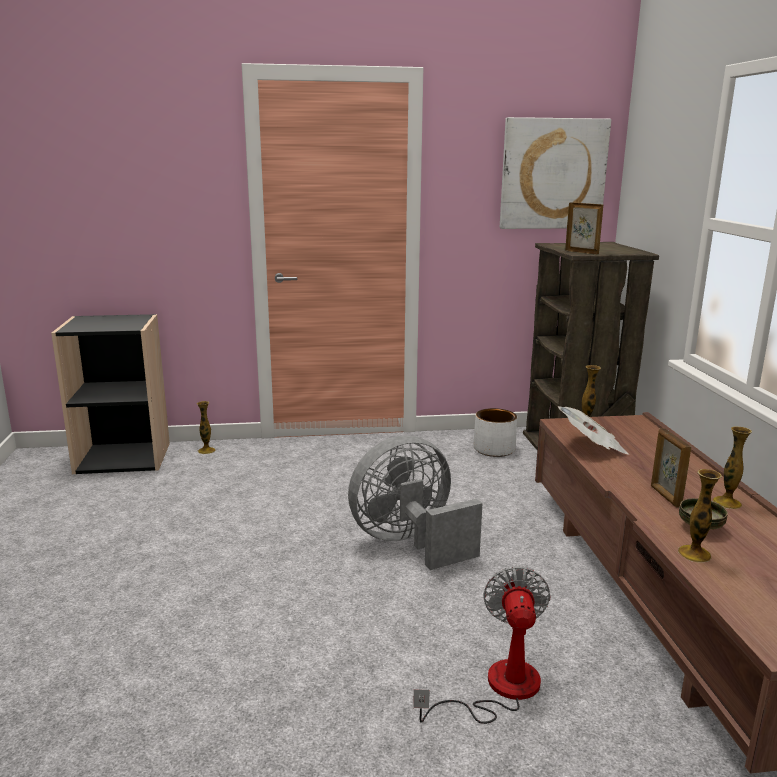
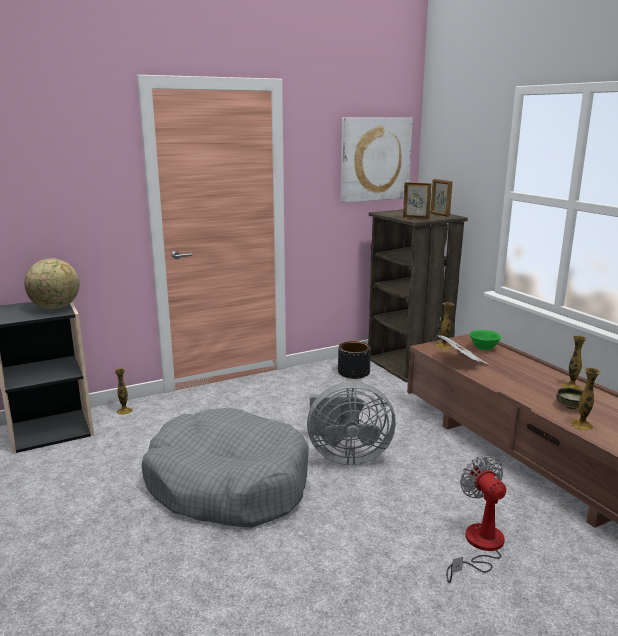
camera: 20 degrees left, 0 degrees up
grey fan [348,435,482,570] -> grey fan turned 135 degrees counterclockwise [307,382,396,465]
white planter [474,408,517,457] -> black planter [338,341,371,379]
picture frame [651,428,691,508] -> picture frame moved to [430,179,453,217]
none -> globe [24,258,80,309]
none -> grey dog bed [142,408,309,528]
none -> green bowl [470,330,501,350]

